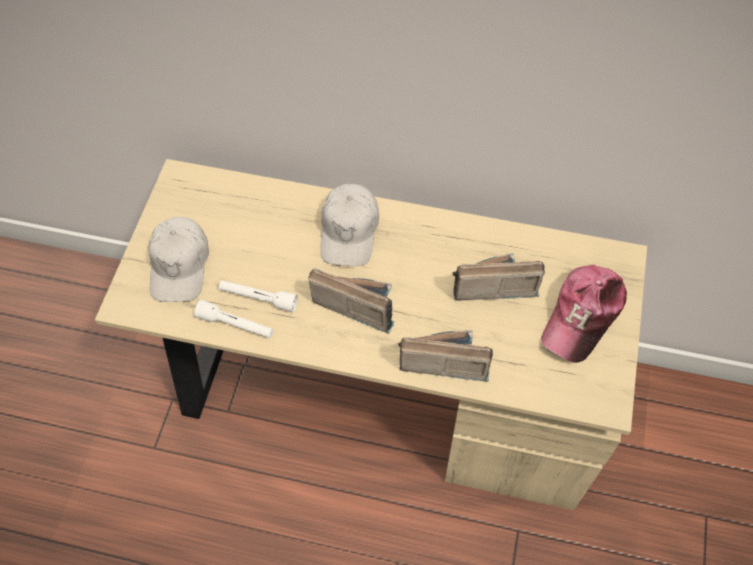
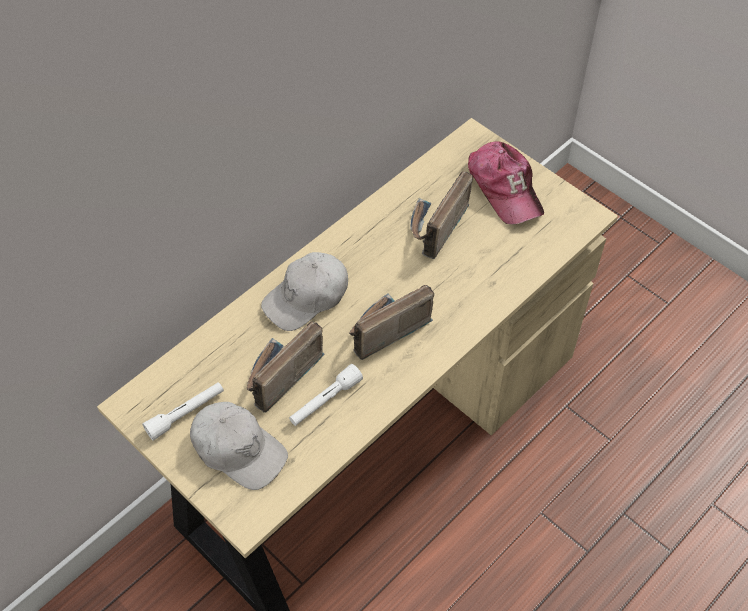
camera: 60 degrees left, 5 degrees down
white flashlight [194,300,274,338] -> white flashlight moved to [142,382,224,441]
white cap [320,184,379,266] -> white cap turned 105 degrees clockwise [261,252,348,331]
radio [398,330,493,382] -> radio moved to [247,321,325,413]

